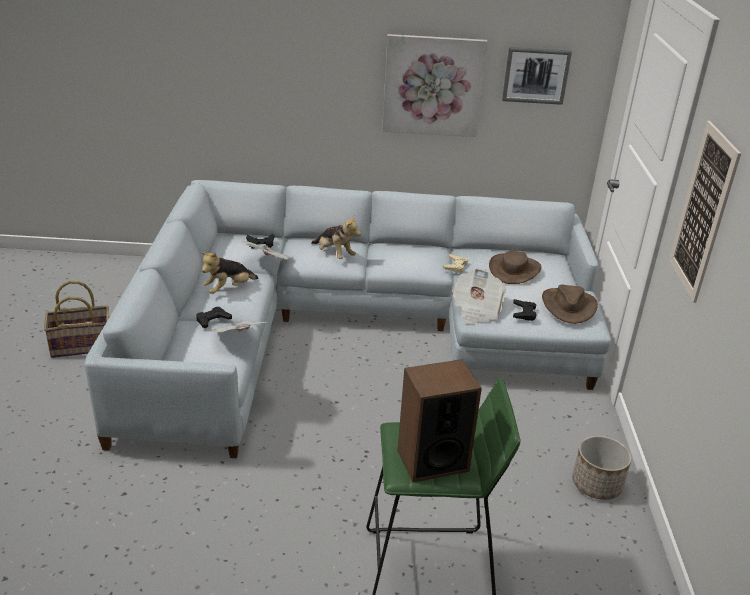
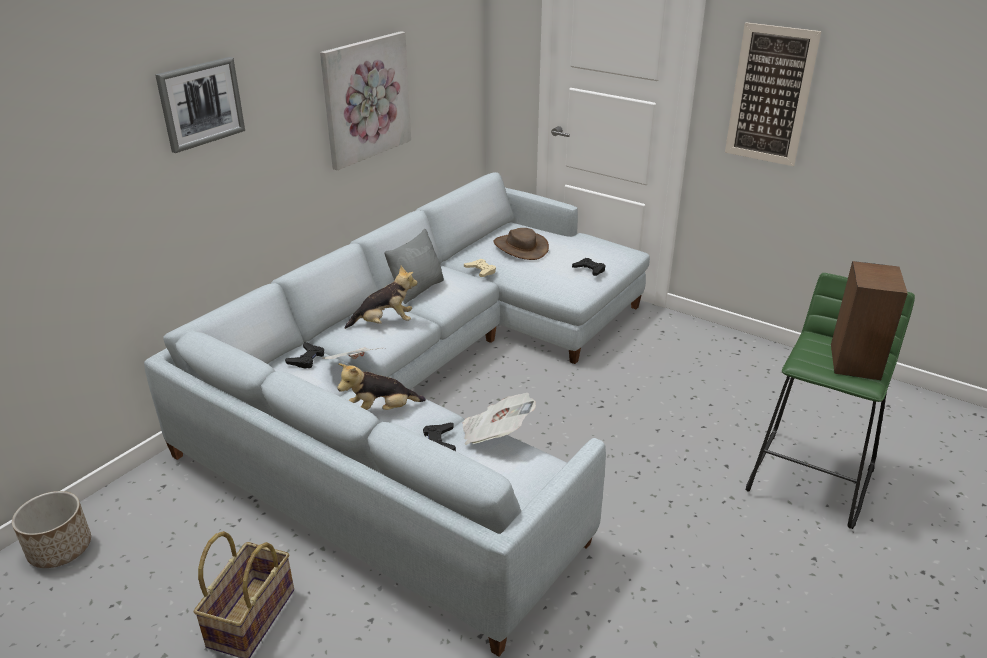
camera: 55 degrees left, 0 degrees up
plush toy [200,252,258,294] -> plush toy turned 75 degrees clockwise [337,363,426,410]
newspaper [452,268,506,324] -> none
picture [502,47,572,105] -> picture moved to [155,57,245,153]
brown hat [542,284,598,324] -> none
planter [572,435,632,500] -> planter moved to [12,491,91,568]
none -> grey pillow [385,229,444,304]

